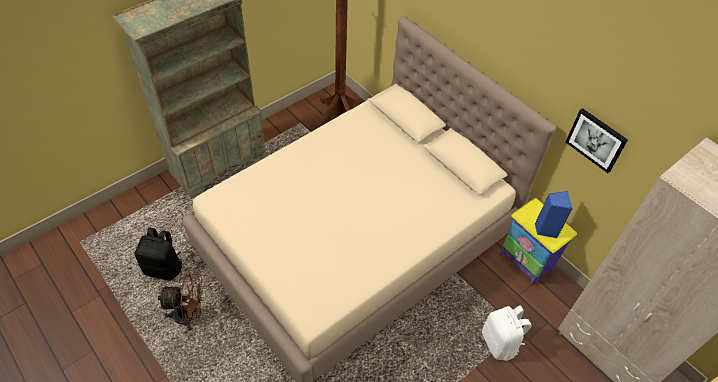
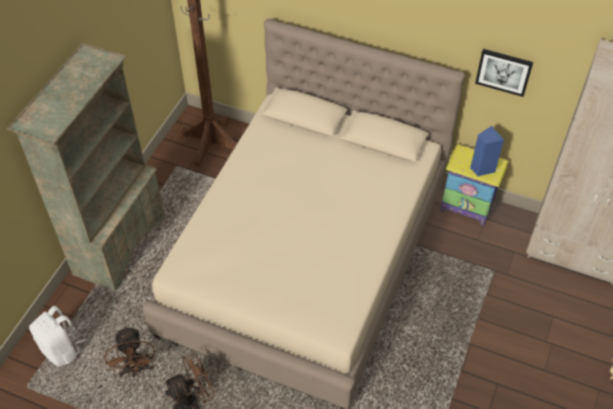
camera: 25 degrees left, 0 degrees up
black backpack [134,227,182,281] -> brown fan [104,326,156,377]
white backpack [482,305,532,361] -> white backpack moved to [29,306,86,366]

